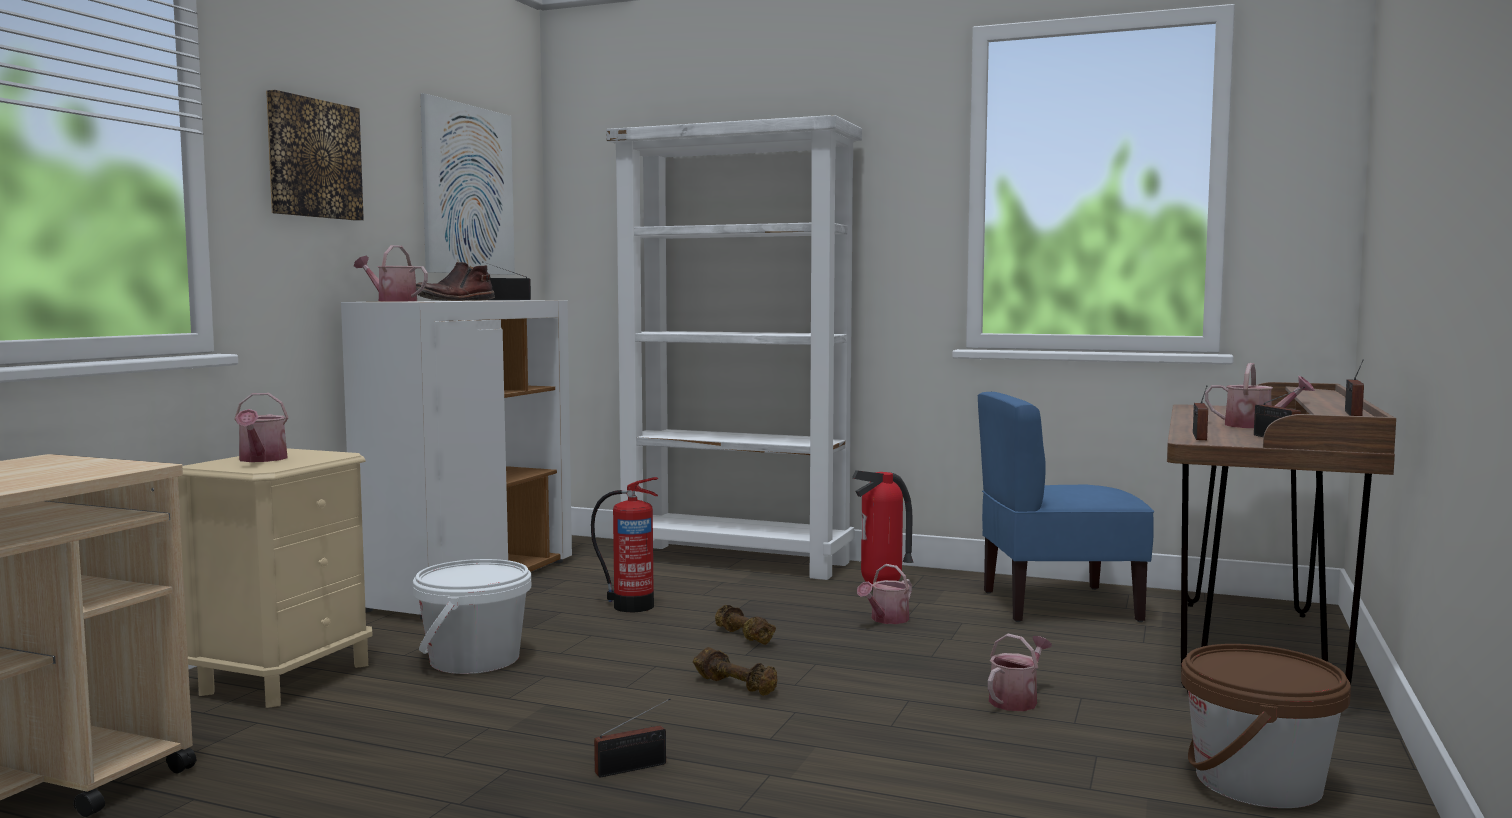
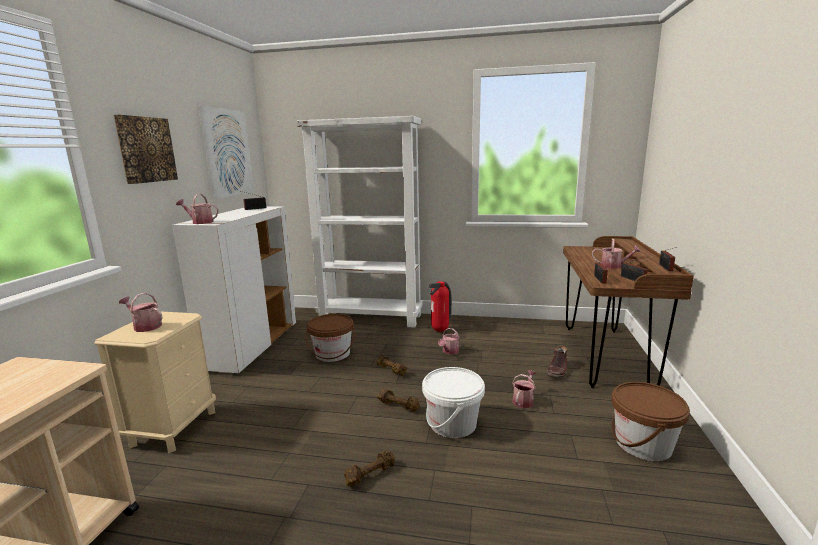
camera: 10 degrees left, 10 degrees up
watering can [235,393,289,462] -> watering can turned 135 degrees clockwise [119,293,162,332]
white bucket [413,559,531,674] -> white bucket moved to [422,367,485,438]
brown boot [416,262,495,301] -> brown boot moved to [547,346,567,378]
fire extinguisher [591,477,658,612] -> brown bucket [305,314,355,362]
radio [594,698,670,778] -> brown dumbbell [344,450,395,487]
blue chair [978,392,1154,622] -> none

